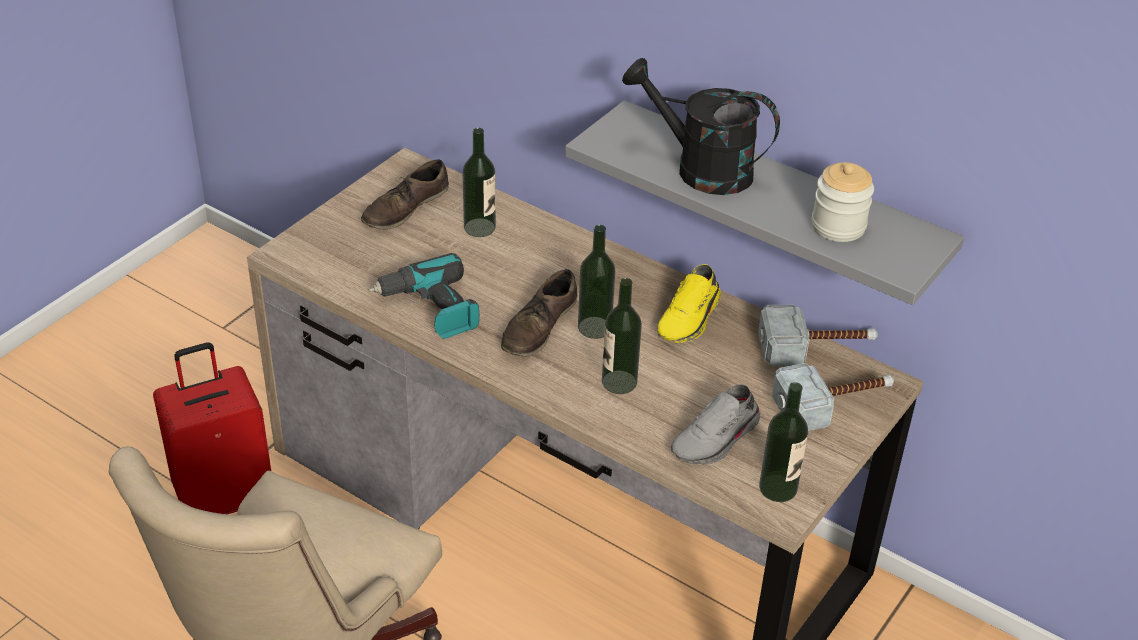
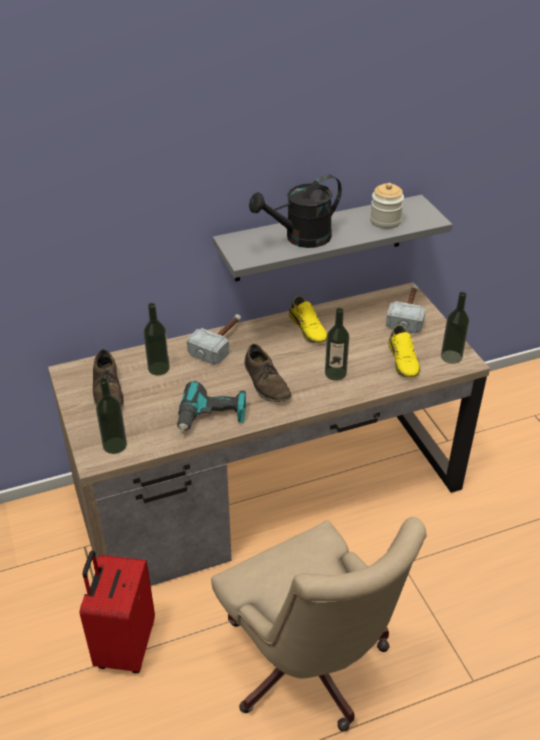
camera: 55 degrees left, 0 degrees up
bottle [578,225,615,339] -> bottle moved to [96,378,127,454]
grey shoe [671,384,761,465] -> yellow shoe [388,325,421,377]
hammer [758,305,878,367] -> hammer moved to [187,314,241,365]

